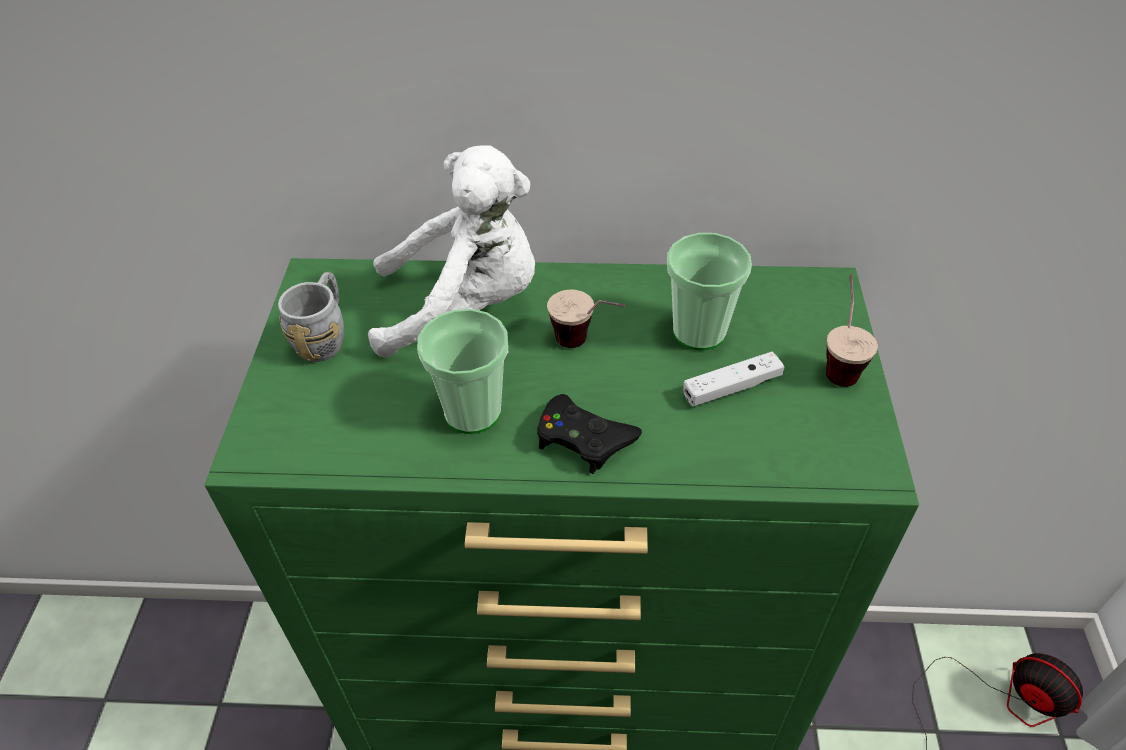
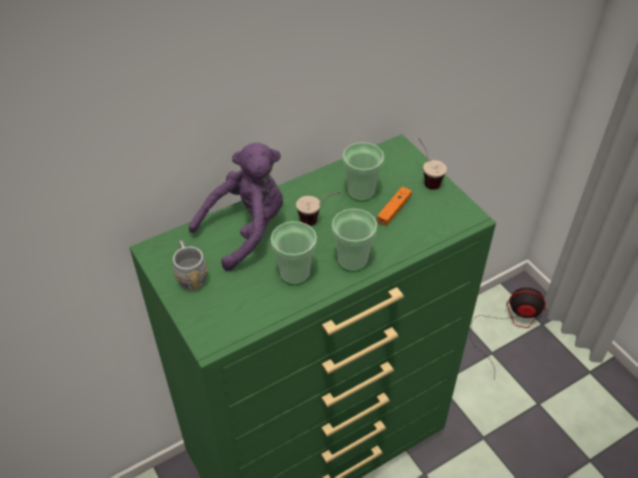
camera: 35 degrees left, 0 degrees up
white plush toy [368,145,535,358] -> purple plush toy [189,142,283,271]
black game controller [537,394,642,474] -> cup [332,209,377,272]
white game controller [683,352,784,407] -> orange game controller [377,187,412,226]

